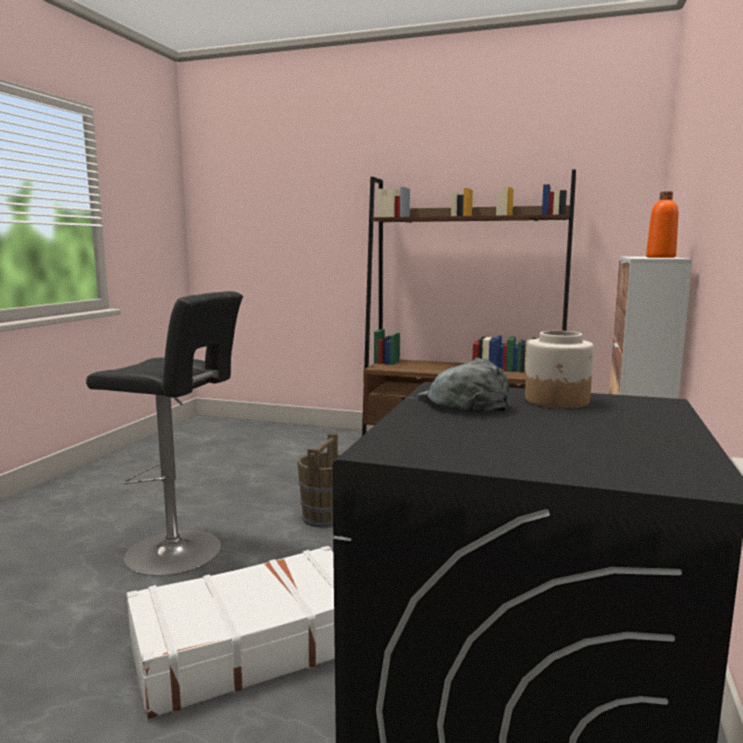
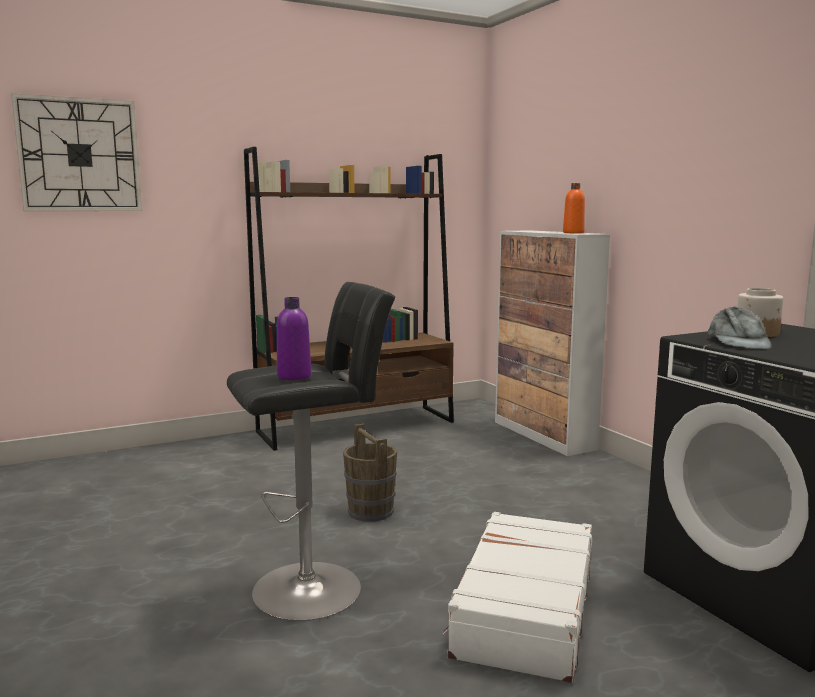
camera: 45 degrees left, 0 degrees up
grey cap [416,358,511,412] -> grey cap turned 105 degrees counterclockwise [707,306,772,349]
none -> wall clock [11,93,142,211]
none -> purple bottle [277,297,312,380]

